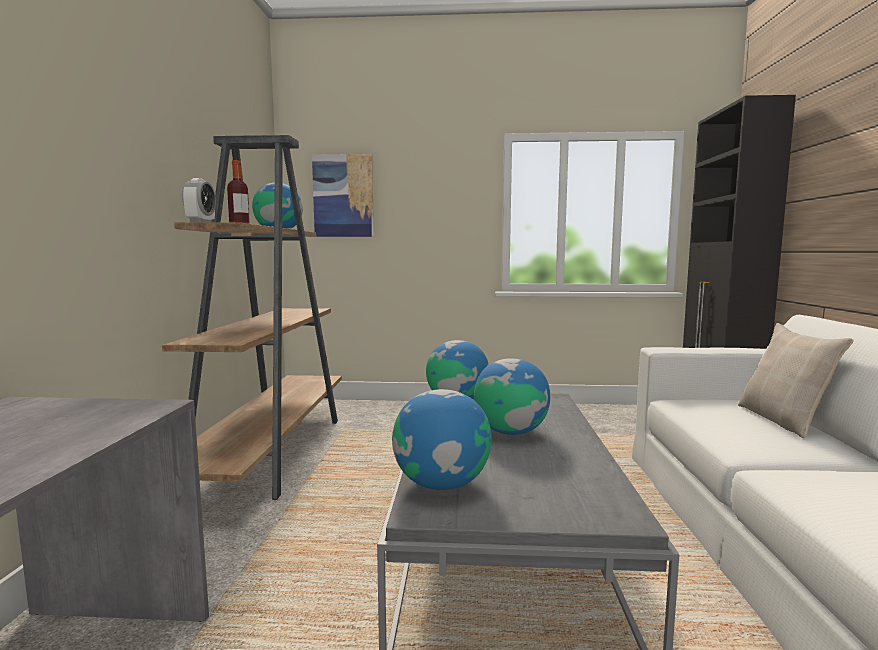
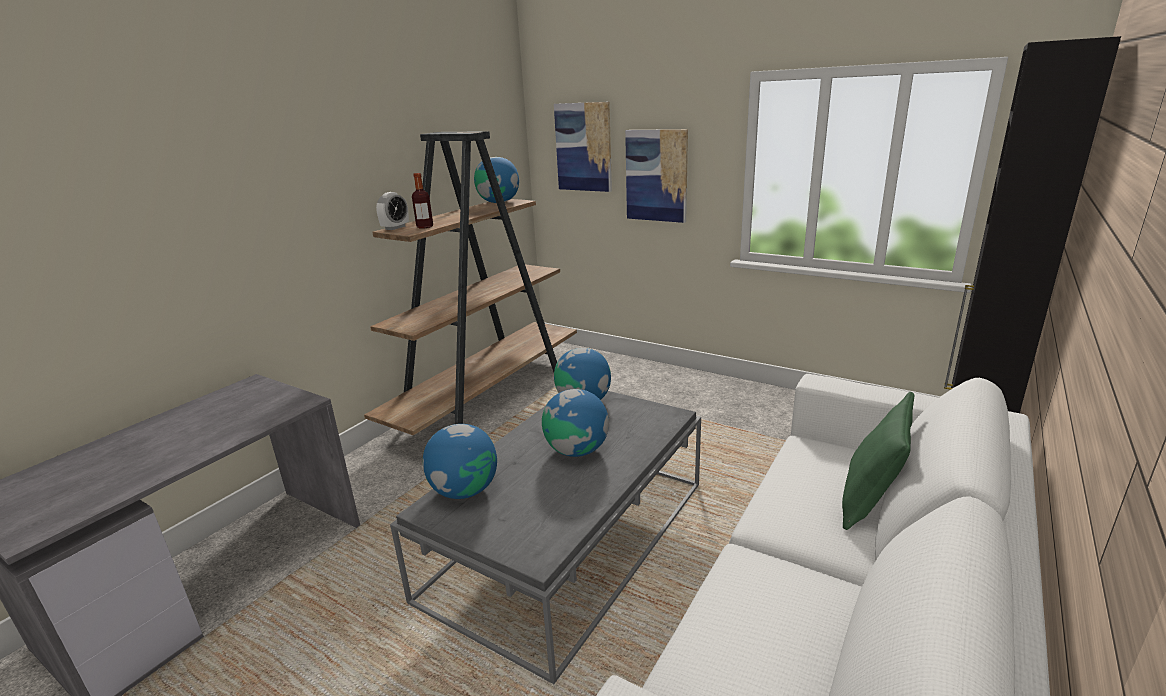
camera: 30 degrees right, 15 degrees up
beige pillow [738,323,854,438] -> green pillow [842,392,914,530]
none -> picture [625,129,688,223]

